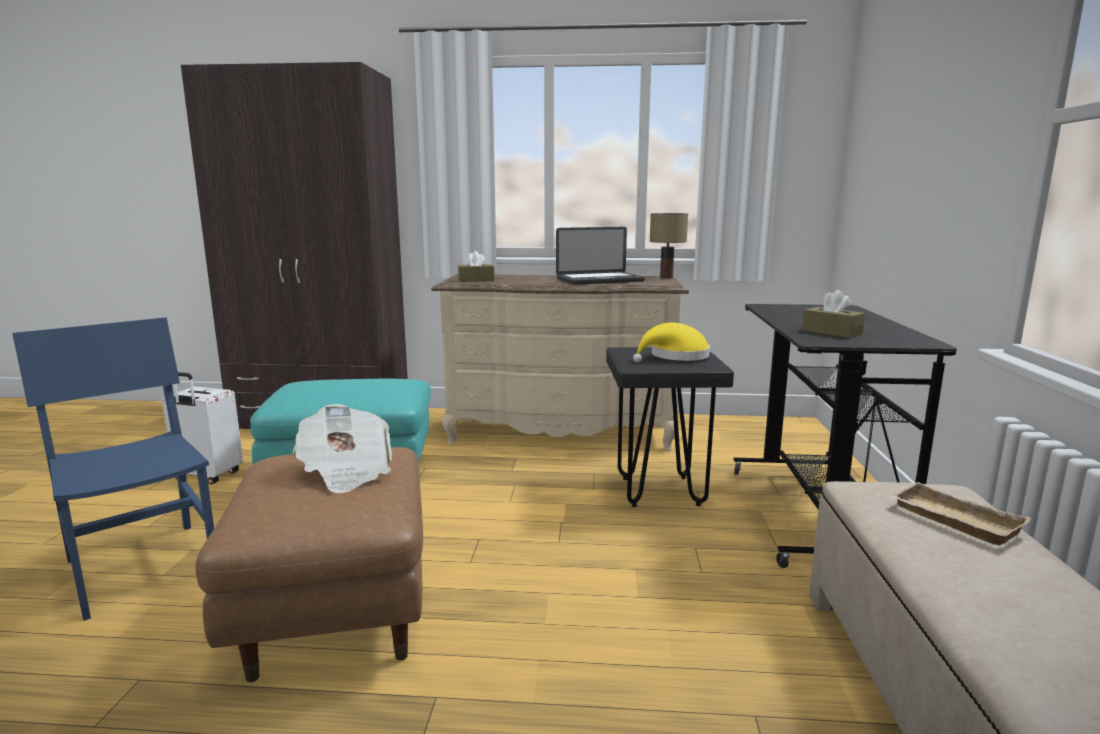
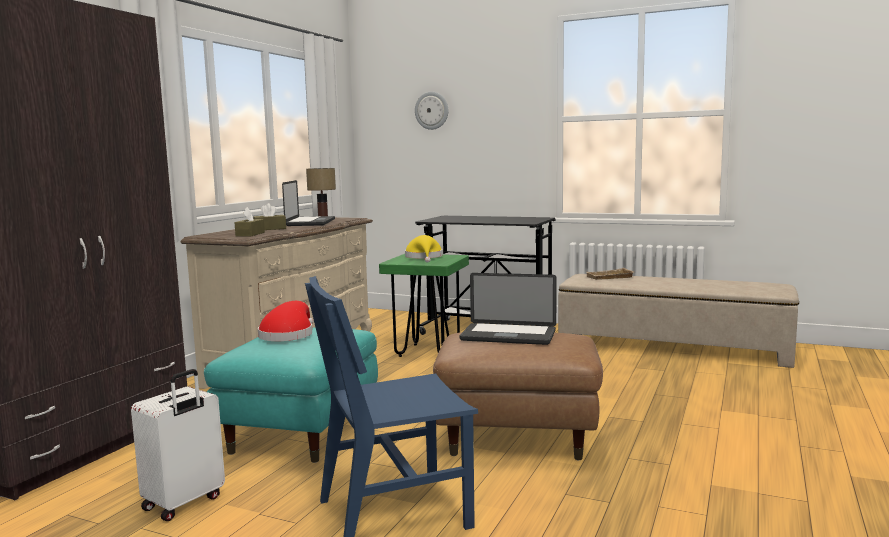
camera: 70 degrees left, 5 degrees down
newspaper [293,404,392,494] -> laptop [459,273,557,345]
black stool [606,347,734,507] -> green stool [379,254,469,357]
brown tissue box [802,290,865,338] -> brown tissue box moved to [253,203,286,230]
none -> red hat [258,301,313,341]
none -> wall clock [415,91,448,130]

